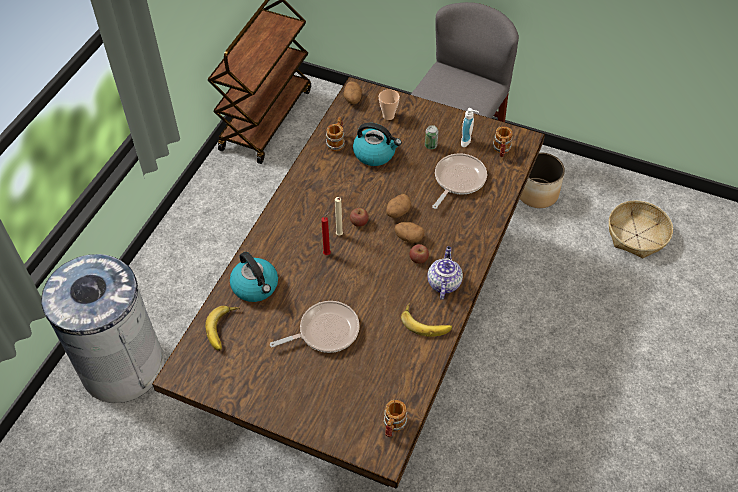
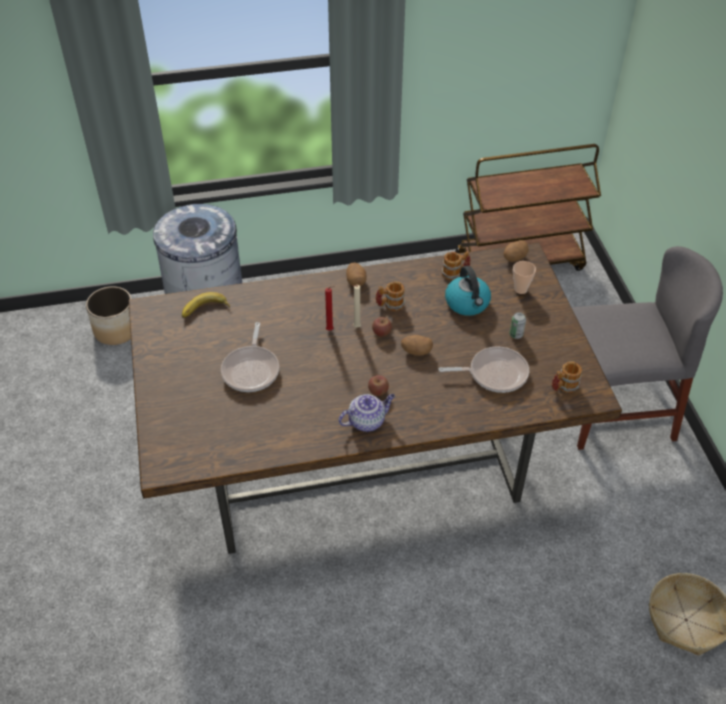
camera: 55 degrees right, 5 degrees down
kettle [230,252,278,302] -> none
frying pan [270,301,360,353] -> frying pan turned 60 degrees clockwise [221,322,279,392]
mug [383,400,408,437] -> mug moved to [376,281,405,311]
potato [394,222,425,243] -> potato moved to [346,262,366,286]
banana [401,302,452,337] -> none
soap dispenser [461,108,479,147] -> none
planter [520,152,565,208] -> planter moved to [86,286,132,345]

